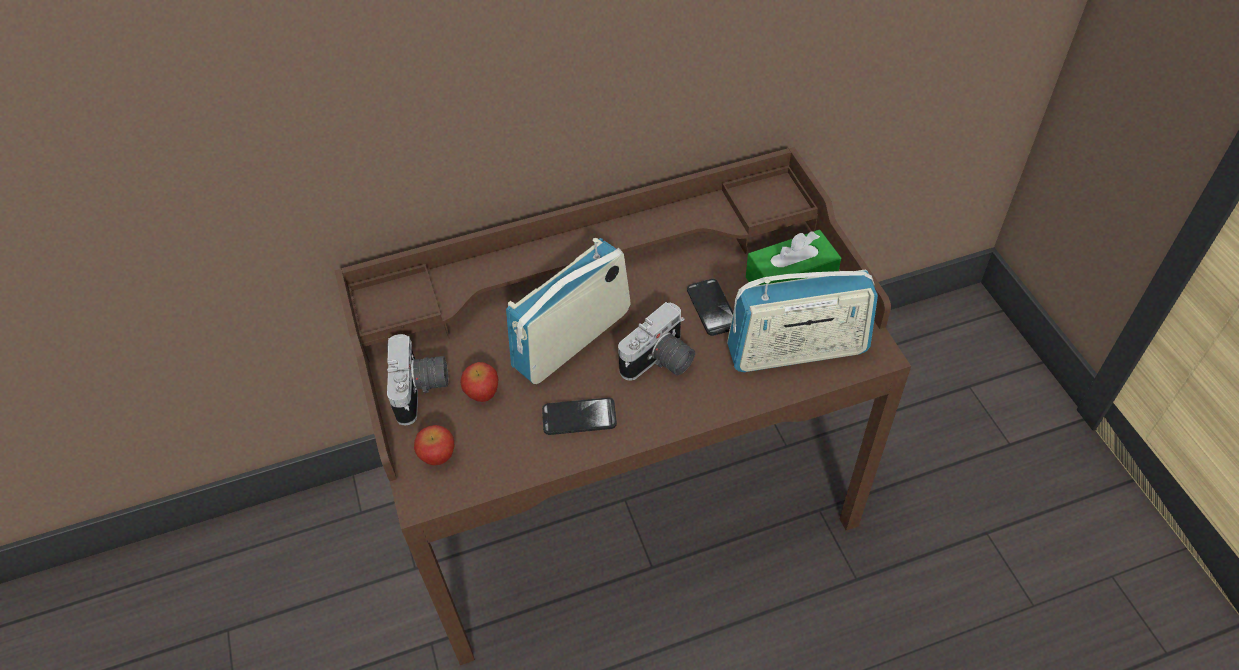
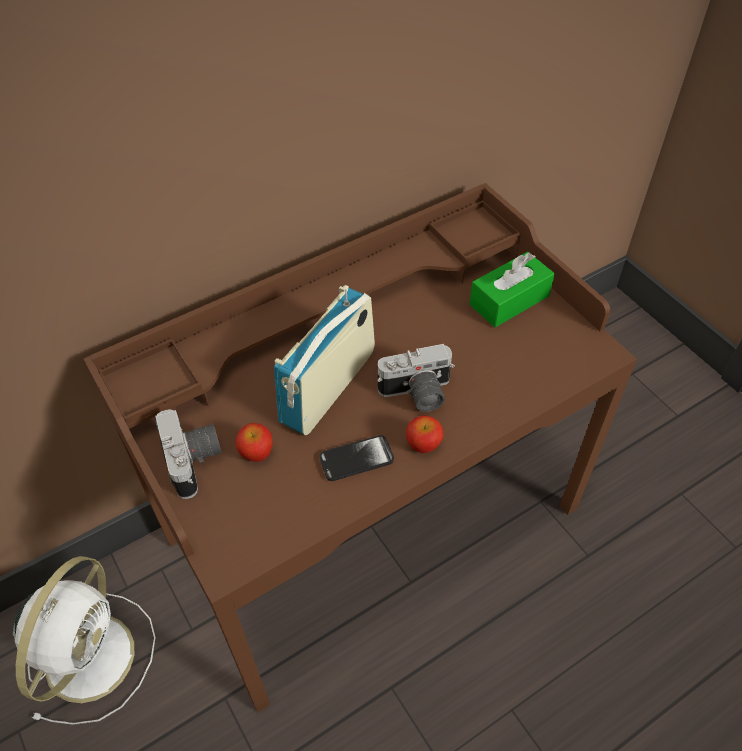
camera: 15 degrees left, 0 degrees up
apple [414,425,454,465] -> apple moved to [406,416,444,453]
camera [618,302,695,381] -> camera turned 45 degrees clockwise [377,344,455,412]
phone [687,279,733,336] -> none
radio [727,270,878,372] -> none
none -> white fan [13,556,156,725]

